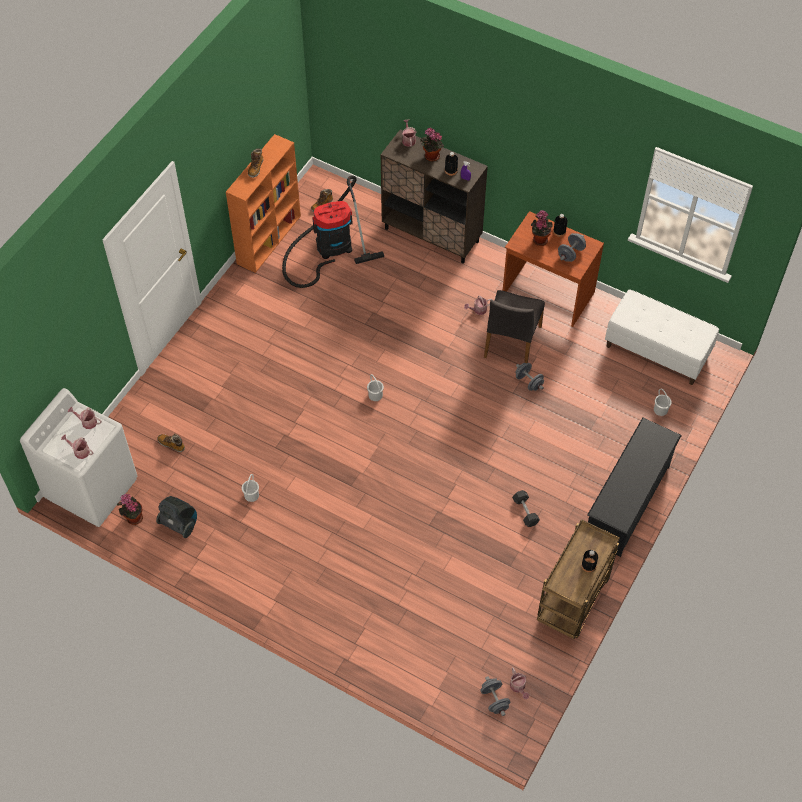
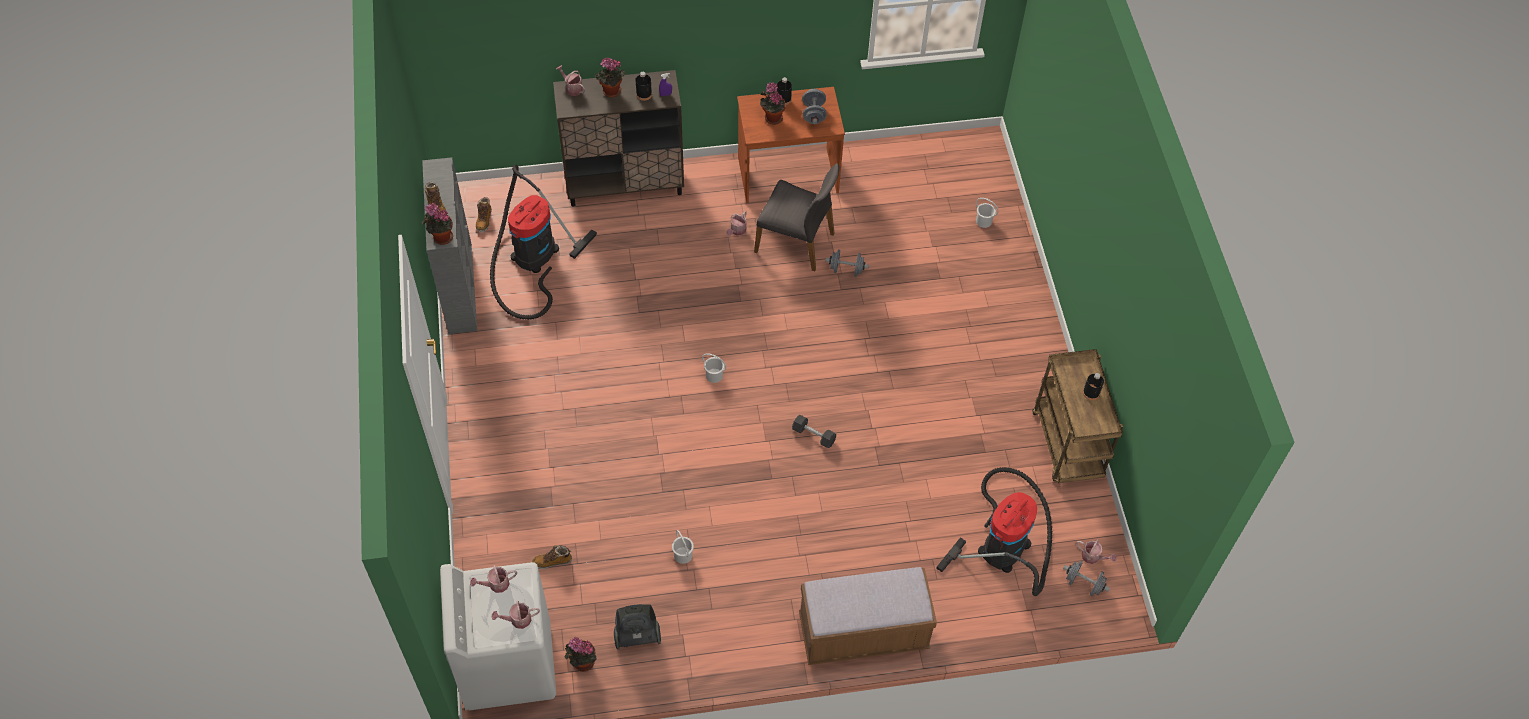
camera: 40 degrees left, 0 degrees up
orange bookcase [226,134,301,273] -> grey bookcase [422,157,477,334]
grey chair [484,290,545,363] -> grey chair turned 45 degrees counterclockwise [754,163,840,271]
black dumbbell [512,490,540,527] -> black dumbbell moved to [792,415,836,448]
black shoe rack [587,418,682,557] -> none
white bench [605,289,719,385] -> none
none -> potted plant [421,203,453,245]
none -> brown bench [799,567,937,665]
none -> vacuum cleaner [936,467,1052,596]

